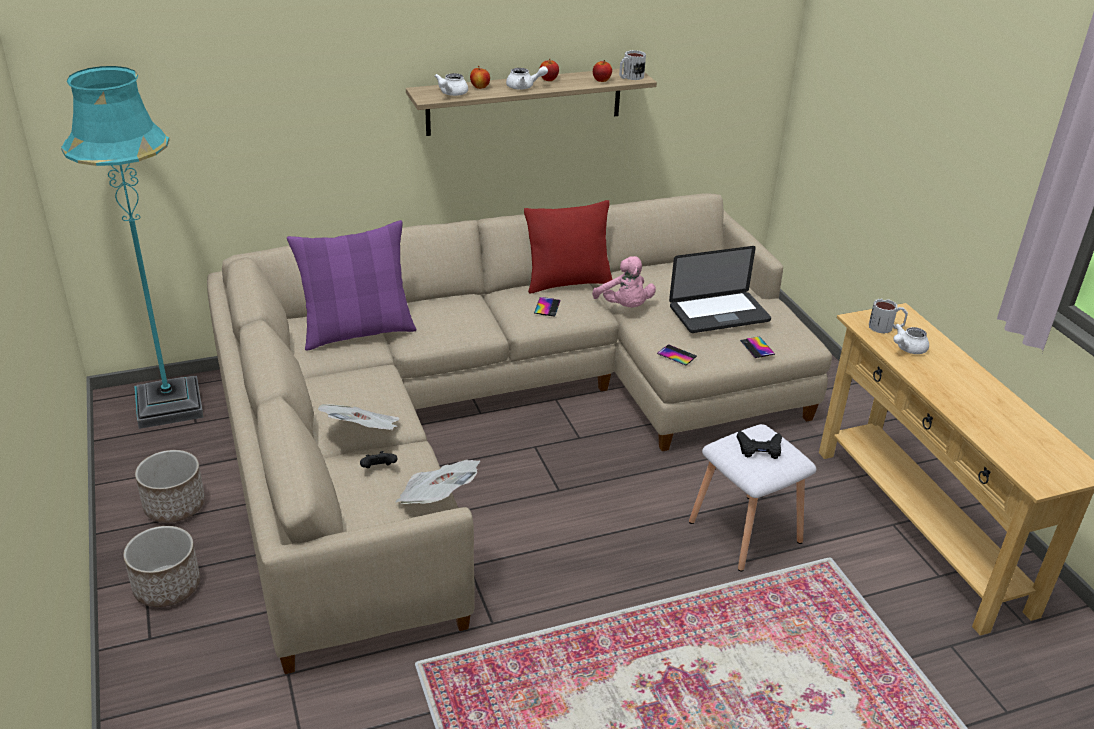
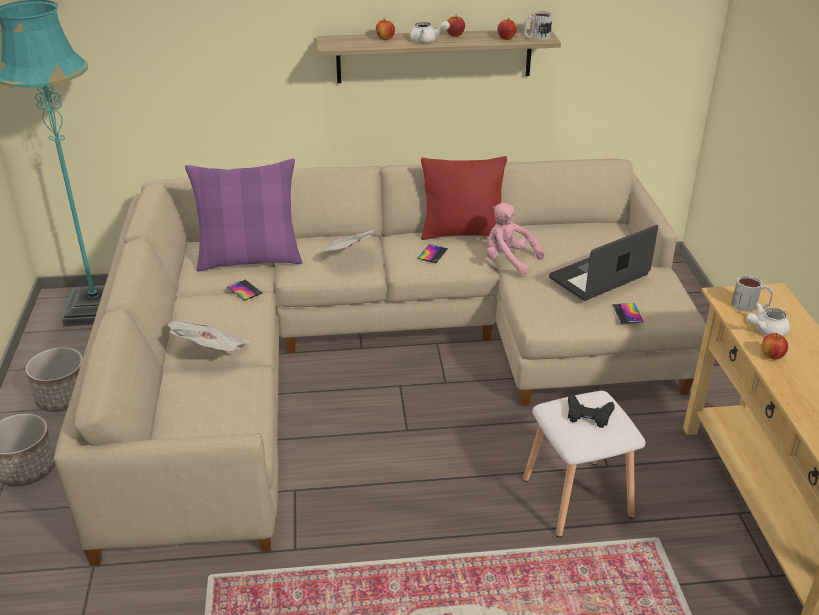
camera: 15 degrees right, 0 degrees up
black game controller [360,451,398,468] -> none
newspaper [395,460,480,504] -> newspaper moved to [317,228,380,253]
white teapot [435,73,468,96] -> none
pink plush toy [592,256,656,307] -> pink plush toy turned 135 degrees clockwise [486,203,544,275]
phone [657,344,697,365] -> phone moved to [227,279,262,300]
laptop [669,246,771,333] -> laptop turned 150 degrees clockwise [549,225,658,301]
none -> apple [762,333,788,360]

